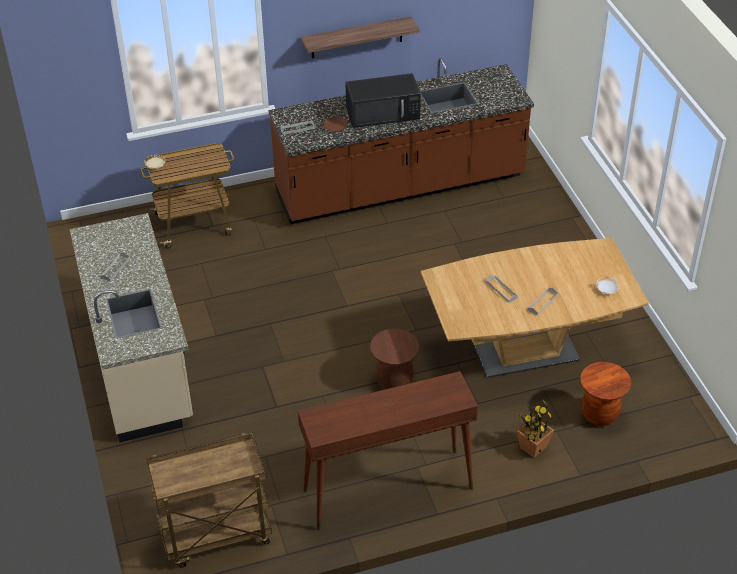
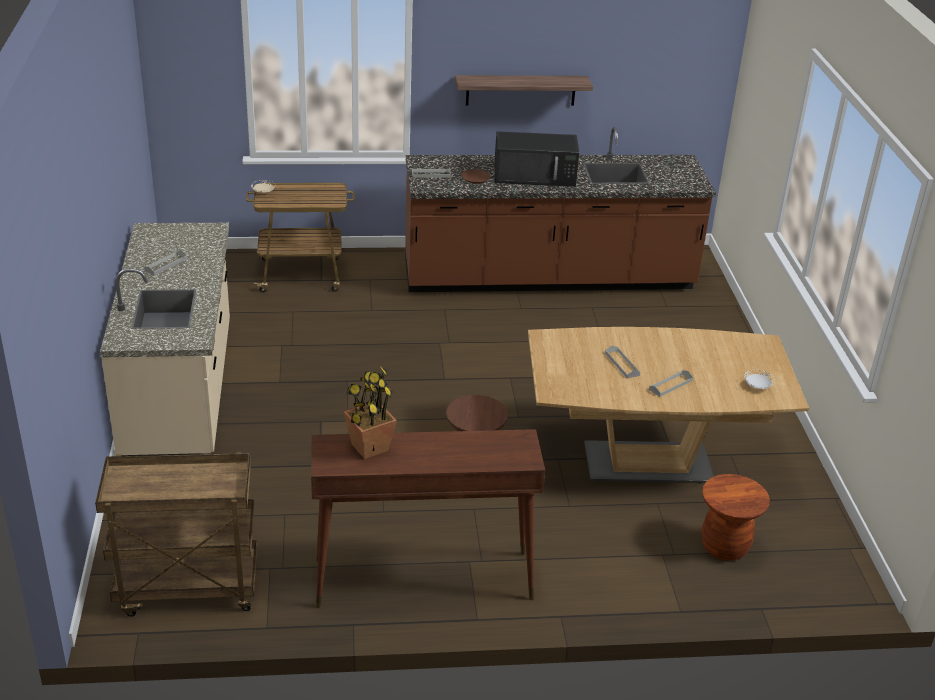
camera: 10 degrees right, 10 degrees down
potted plant [516,400,554,458] -> potted plant moved to [343,365,397,459]

